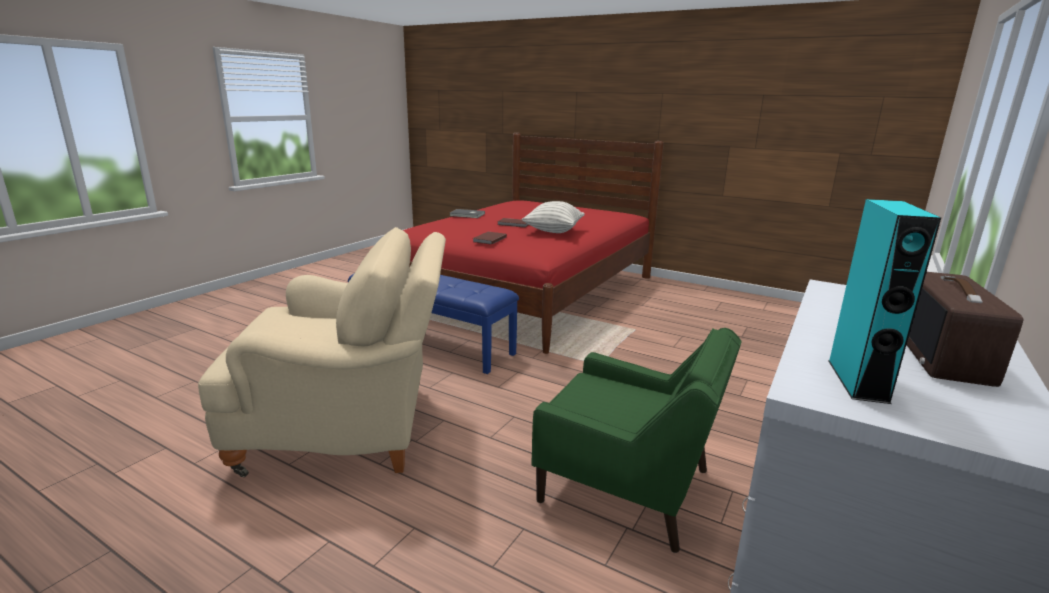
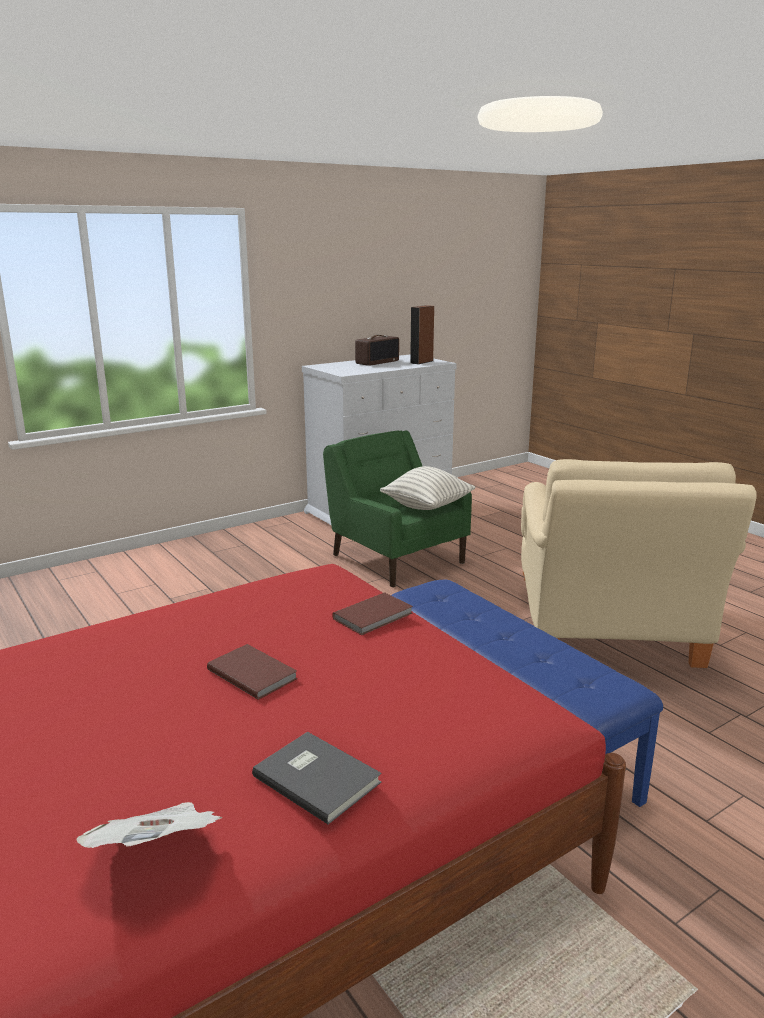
camera: 155 degrees left, 0 degrees up
beige armchair [198,227,446,477] -> beige armchair turned 105 degrees counterclockwise [521,459,757,668]
pillow [522,201,585,233] -> pillow moved to [380,466,475,510]
turquoise speaker [828,199,941,404] -> brown speaker [410,305,434,364]
none -> newspaper [76,802,223,848]

